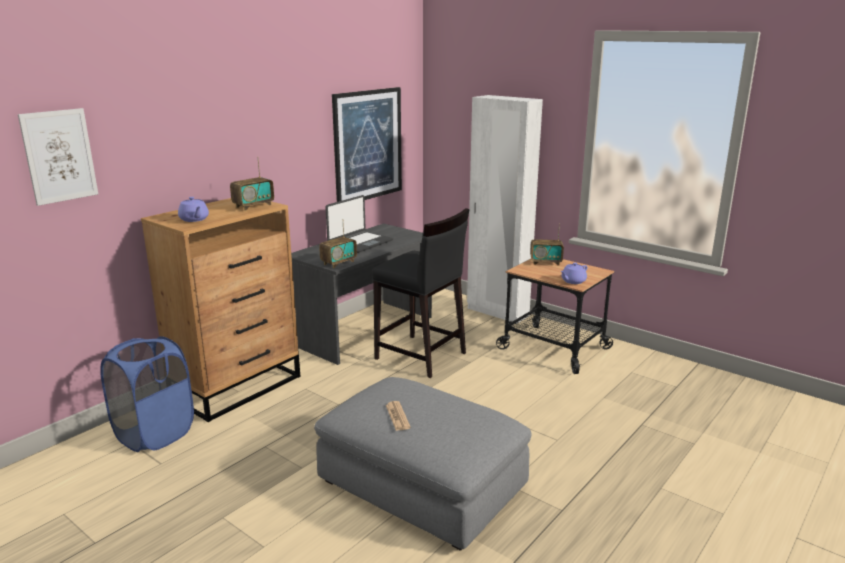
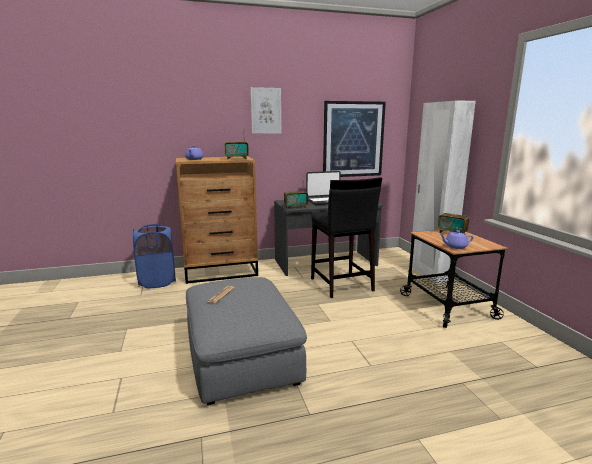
camera: 35 degrees right, 5 degrees down
picture [18,108,98,206] -> picture moved to [250,87,281,134]

